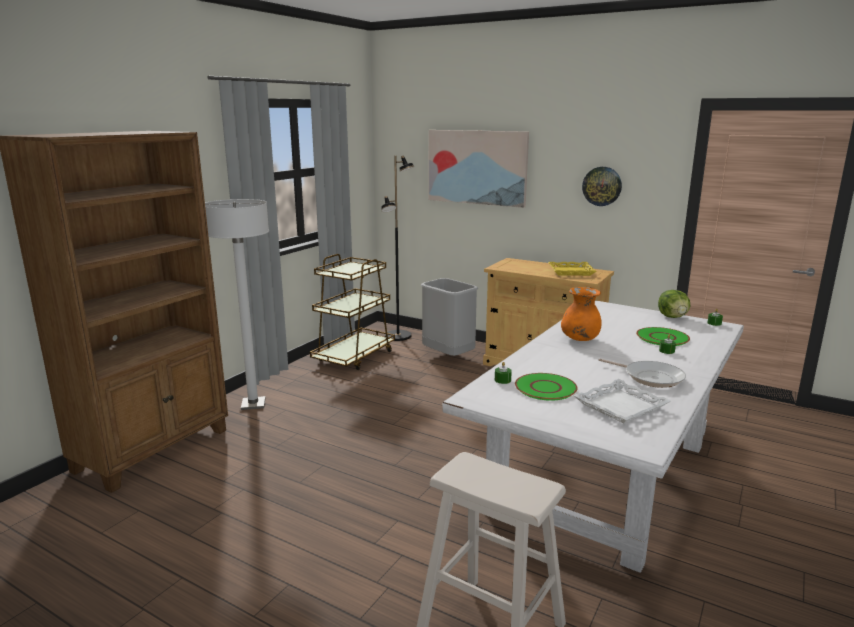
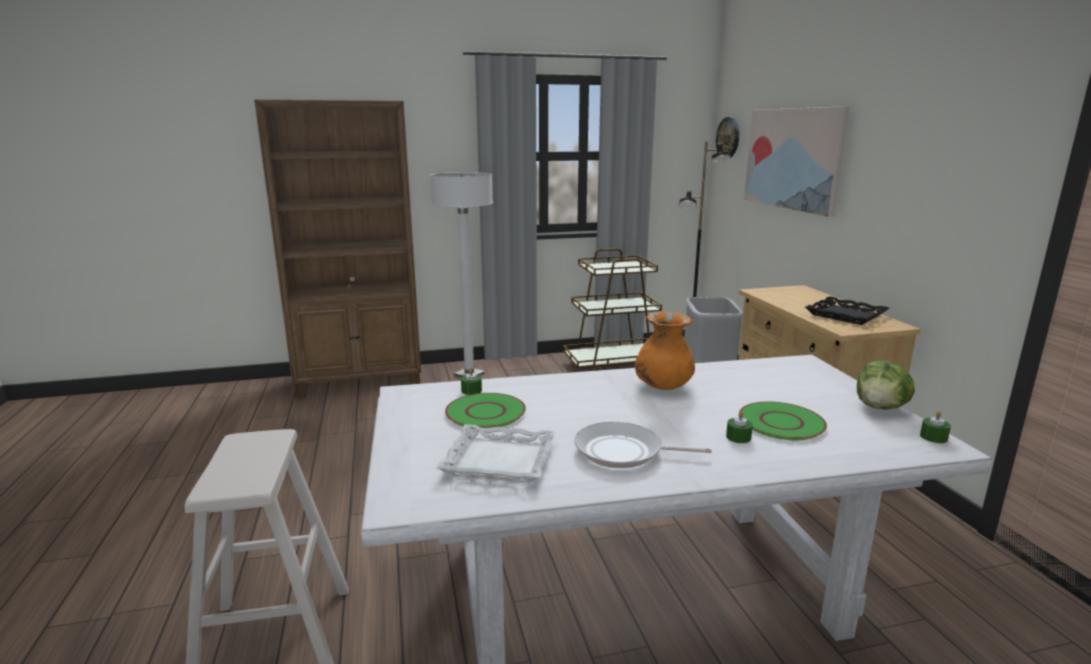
camera: 45 degrees right, 0 degrees up
yellow tray [548,262,596,276] -> black tray [805,296,890,325]
wall clock [582,167,622,206] -> wall clock moved to [716,117,739,157]
frying pan [598,358,686,388] -> frying pan turned 105 degrees clockwise [575,422,712,468]

